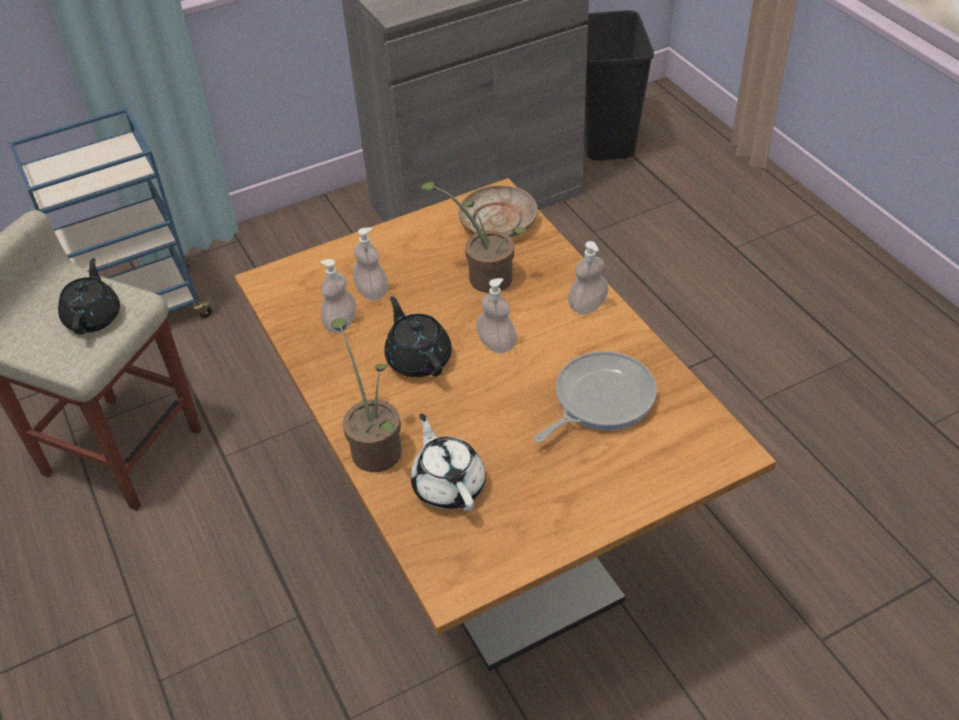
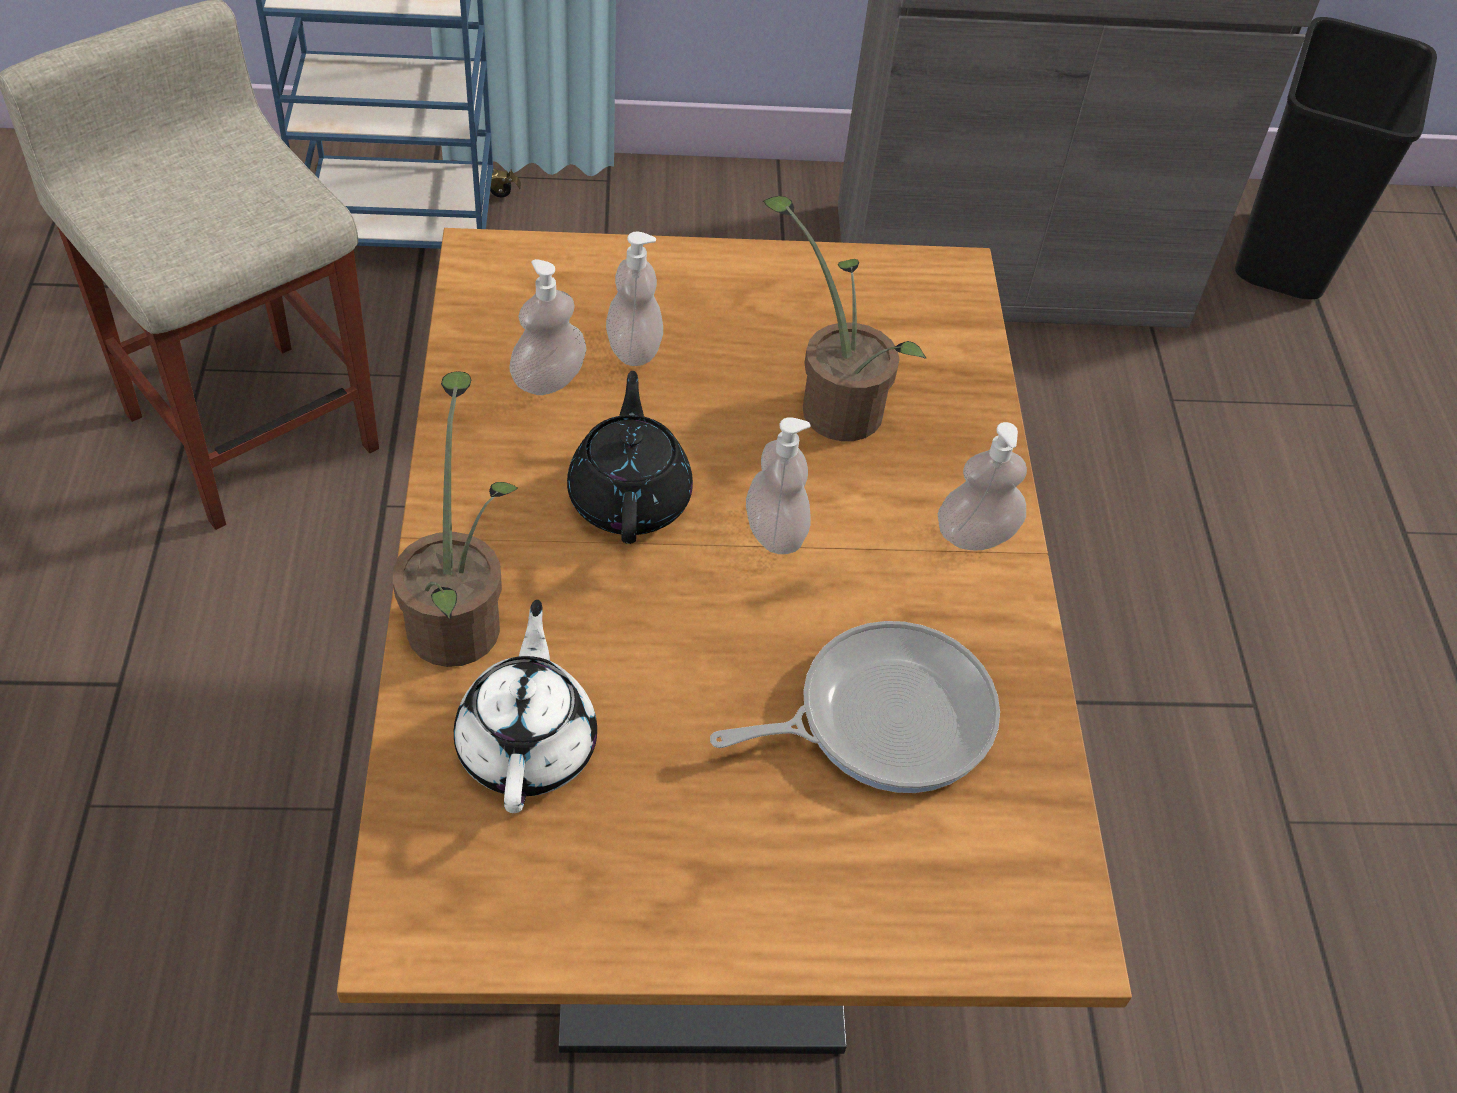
camera: 20 degrees right, 5 degrees up
black teapot [58,258,120,335] -> none
beige plate [458,185,538,237] -> none

